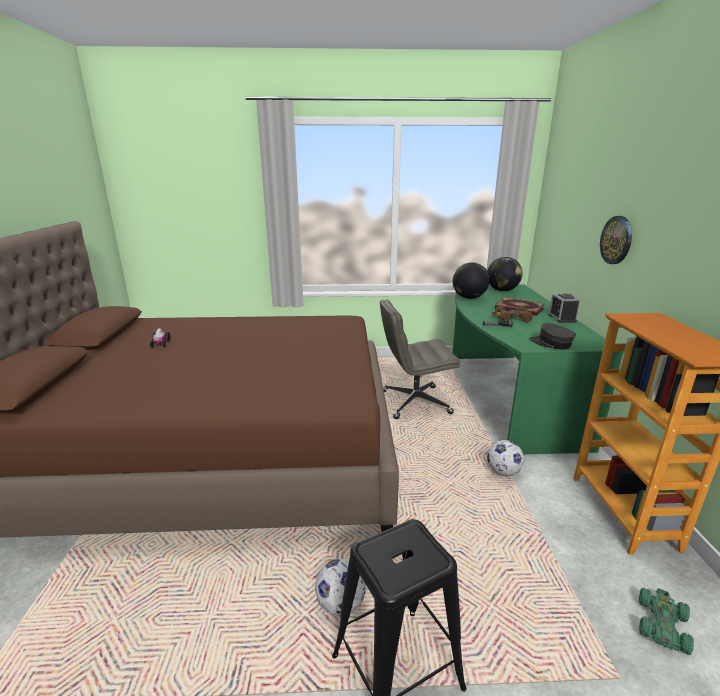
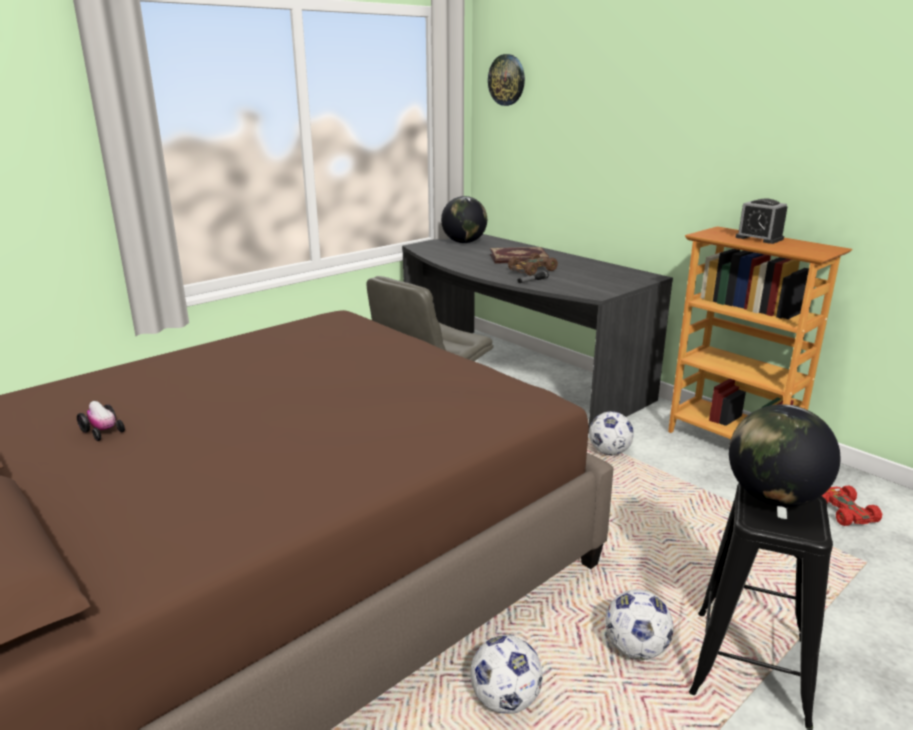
camera: 40 degrees left, 0 degrees up
green desk [452,284,624,454] -> grey desk [402,234,673,433]
globe [453,262,490,299] -> globe moved to [729,404,841,507]
grey cap [529,323,576,350] -> none
alarm clock [548,294,580,323] -> alarm clock moved to [736,198,788,244]
wall clock [600,216,632,264] -> wall clock moved to [488,54,525,106]
green toy car [639,588,694,655] -> red toy car [822,485,882,526]
none -> football [471,635,543,714]

